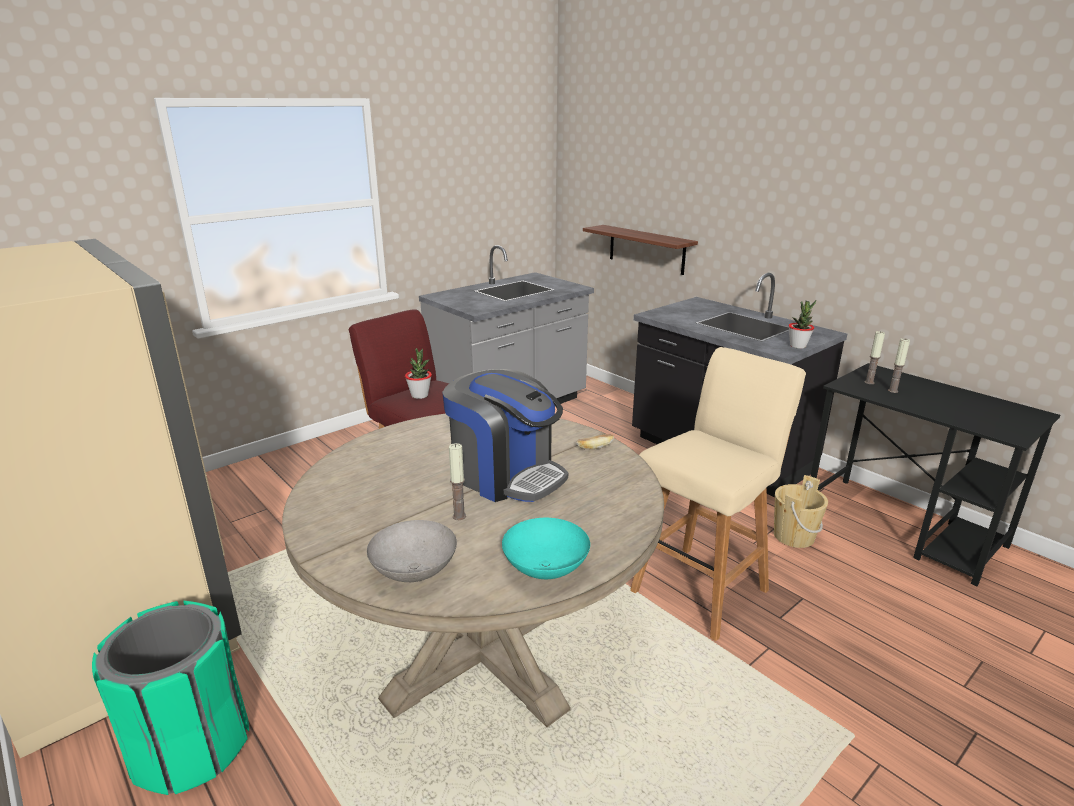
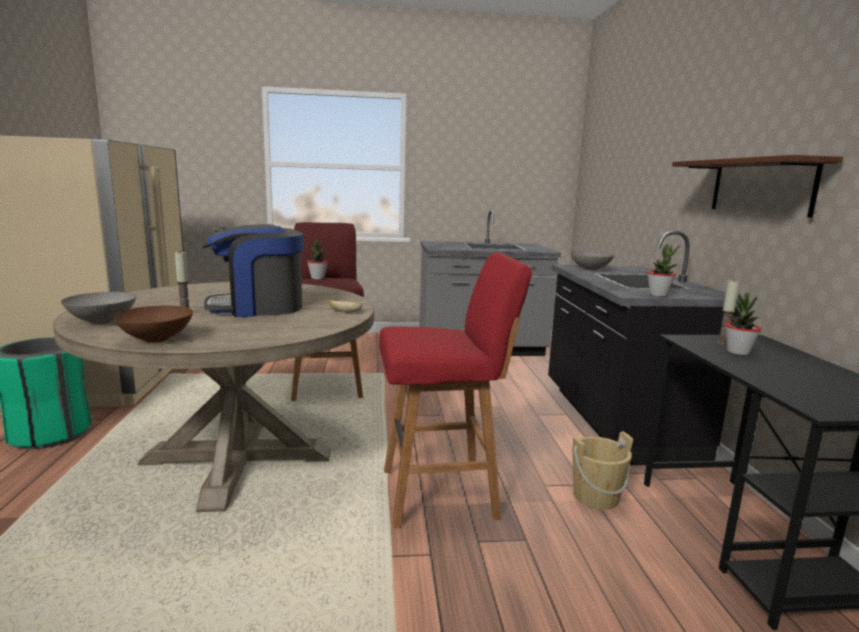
camera: 35 degrees right, 10 degrees down
coffee machine [442,369,568,502] -> coffee machine turned 90 degrees clockwise [202,224,304,317]
turquoise bowl [502,518,590,579] -> brown bowl [113,306,193,343]
shelf [583,225,698,275] -> shelf moved to [672,155,843,218]
beige stool [630,347,806,641] -> red stool [379,252,532,528]
candle [888,338,910,393] -> potted plant [725,293,761,355]
none -> grey bowl [570,251,615,271]

